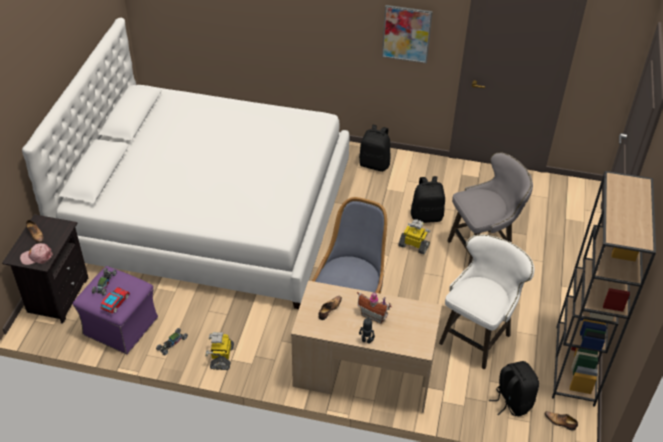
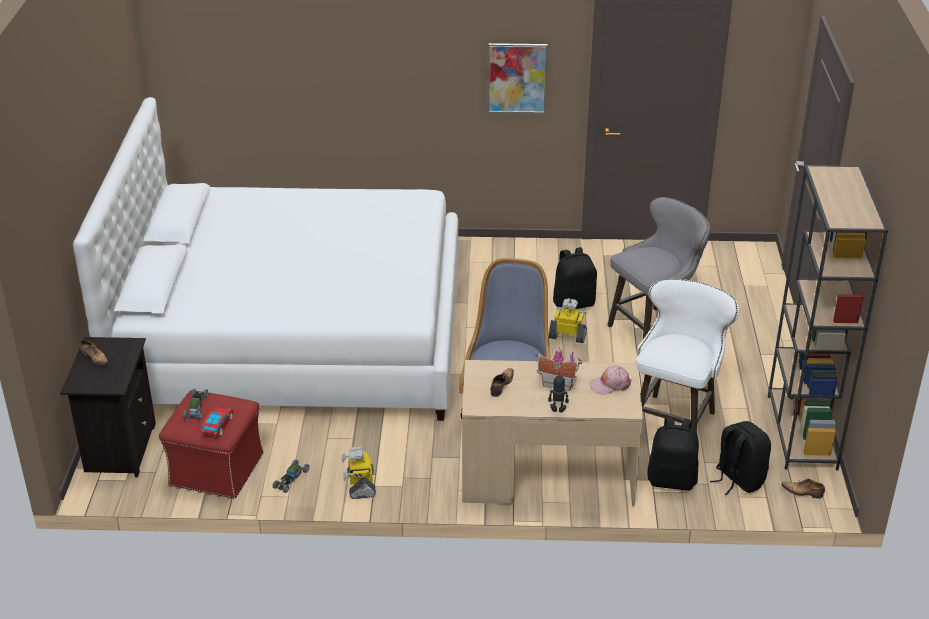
camera: 10 degrees left, 10 degrees down
pink cap [20,243,53,265] -> pink cap moved to [589,365,632,395]
purple ottoman [73,266,158,354] -> red ottoman [159,390,263,499]
black backpack [359,124,391,172] -> black backpack moved to [647,417,699,490]

